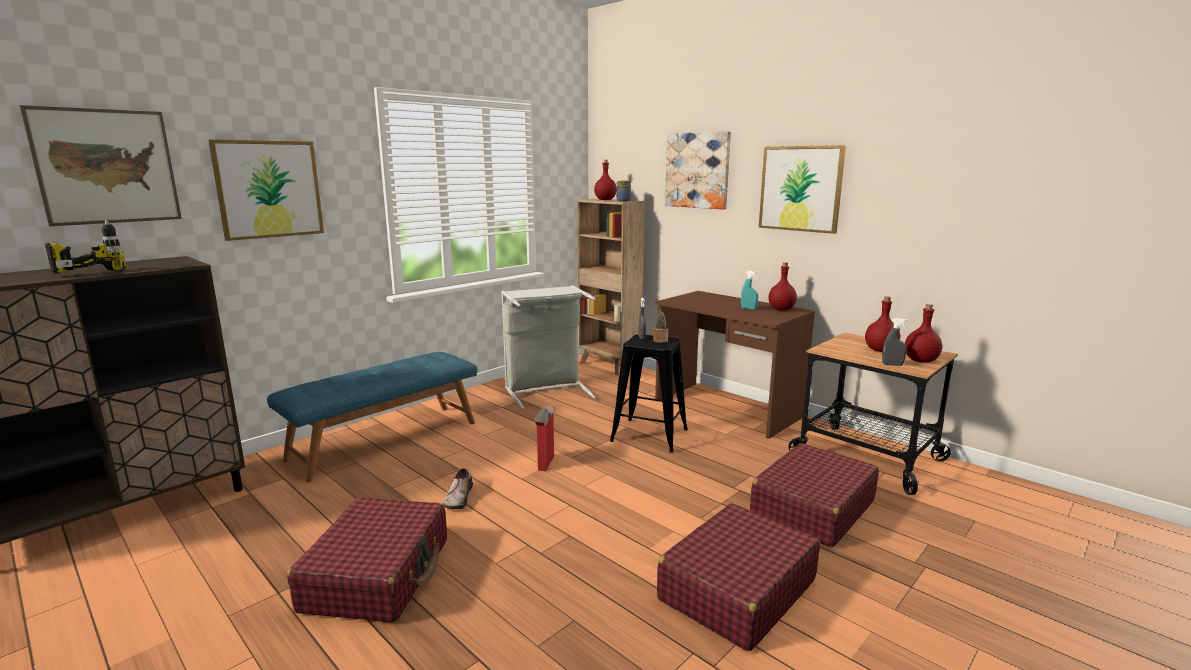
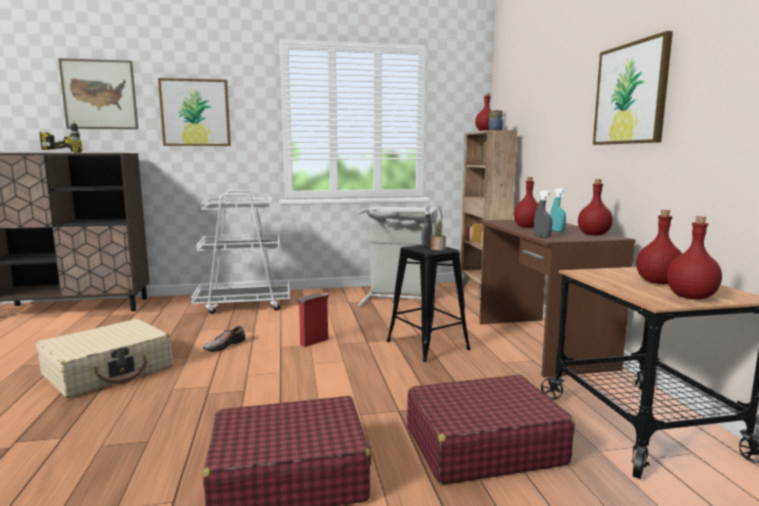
camera: 35 degrees right, 5 degrees down
blue bench [267,352,477,482] -> white cart [191,190,290,314]
red suitcase [287,497,447,623] -> beige suitcase [37,319,173,398]
picture [665,131,731,210] -> none
grey spray bottle [882,318,908,366] -> grey spray bottle moved to [534,191,552,238]
none -> red bottle [513,177,539,228]

